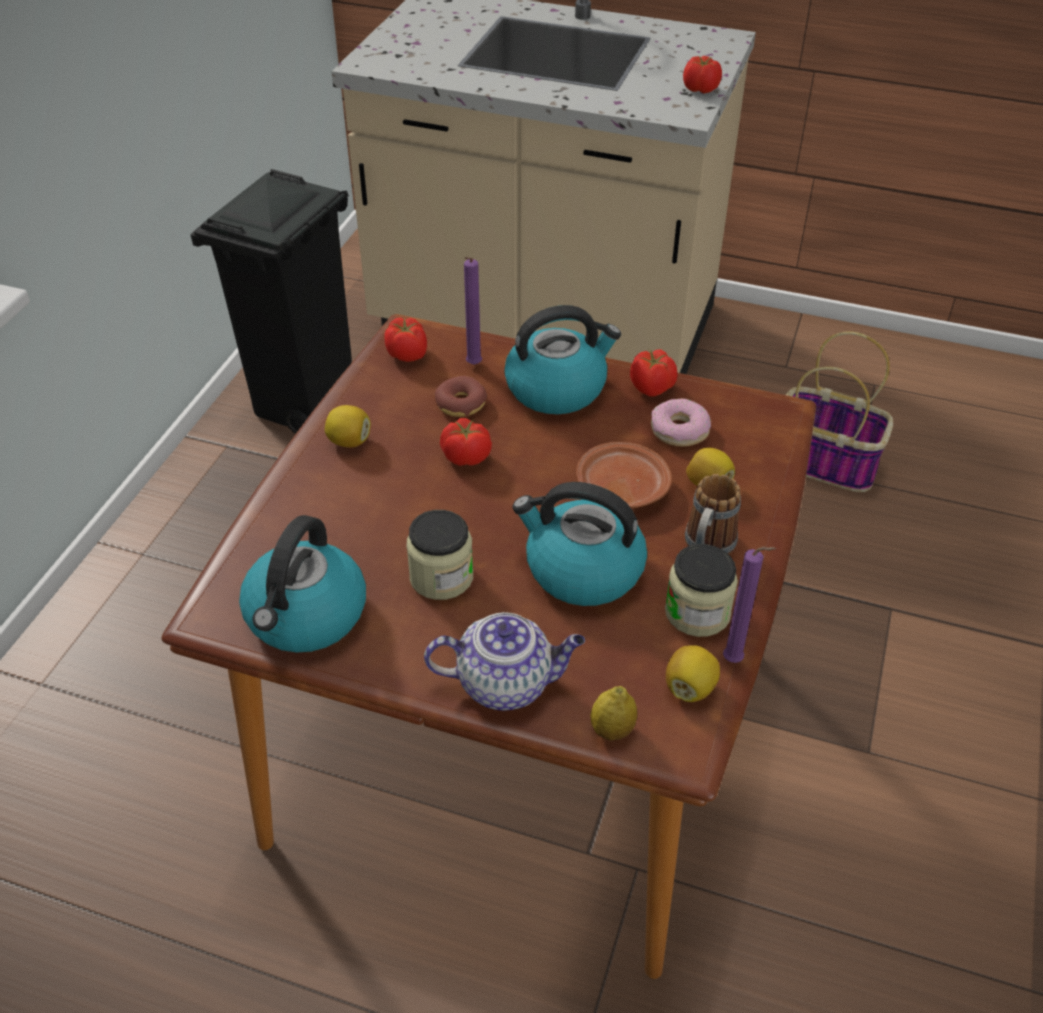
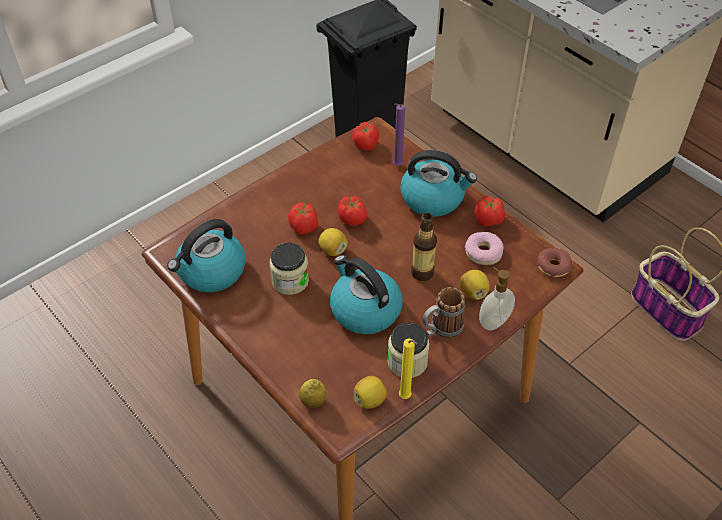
camera: 30 degrees right, 5 degrees up
lemon [325,405,371,448] -> lemon moved to [318,228,348,256]
teapot [424,612,585,711] -> none
donut [435,376,487,417] -> donut moved to [537,248,572,277]
brown plate [576,442,672,508] -> bottle [411,213,437,281]
tomato [683,56,722,94] -> tomato moved to [288,202,318,234]
purple candle [723,547,776,663] -> yellow candle [399,339,417,399]
none -> soap dispenser [479,267,515,331]

